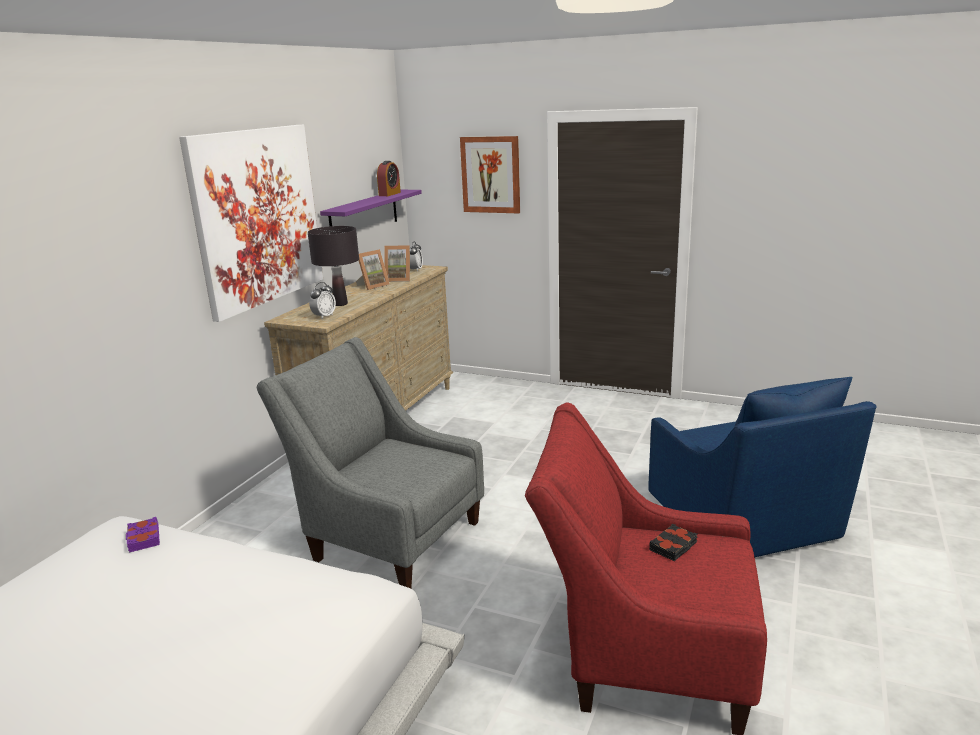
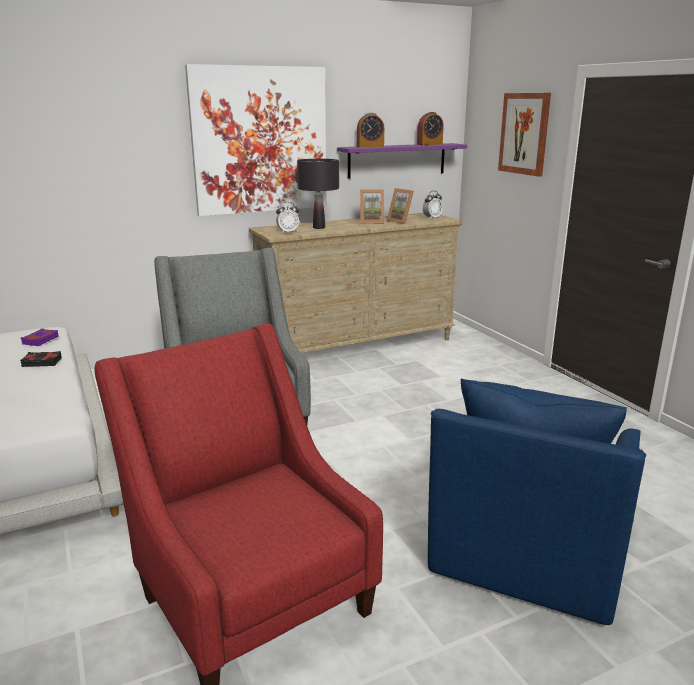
camera: 40 degrees right, 0 degrees up
black book [649,524,697,561] -> black book moved to [21,351,62,367]
none -> alarm clock [357,113,384,148]

